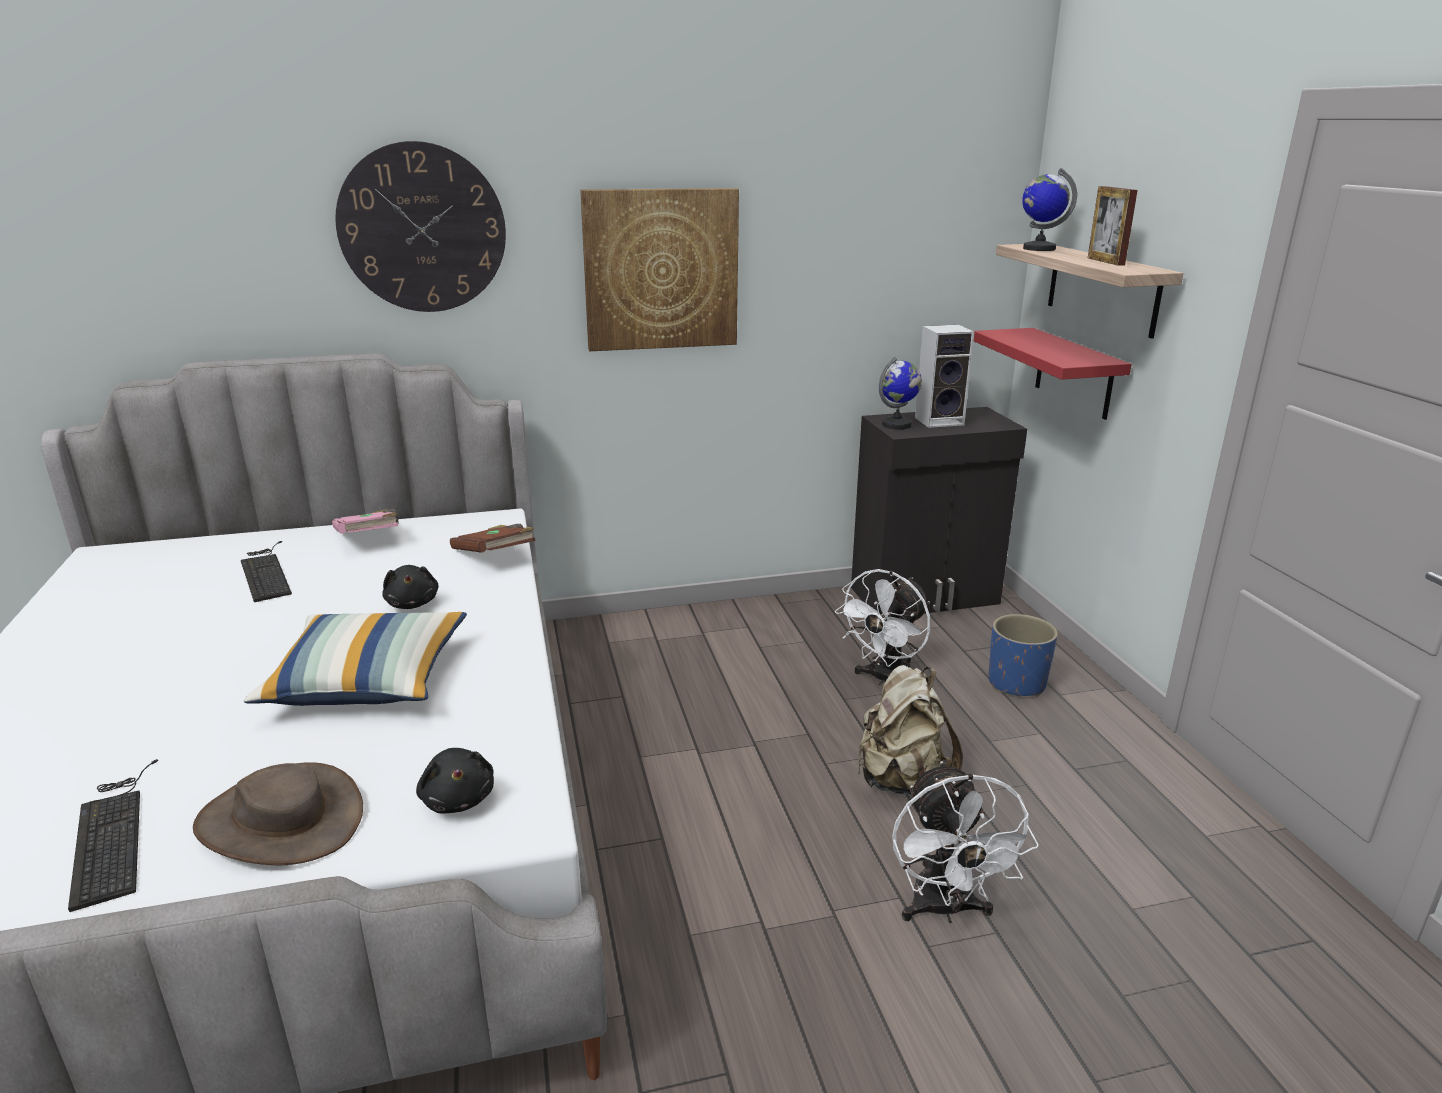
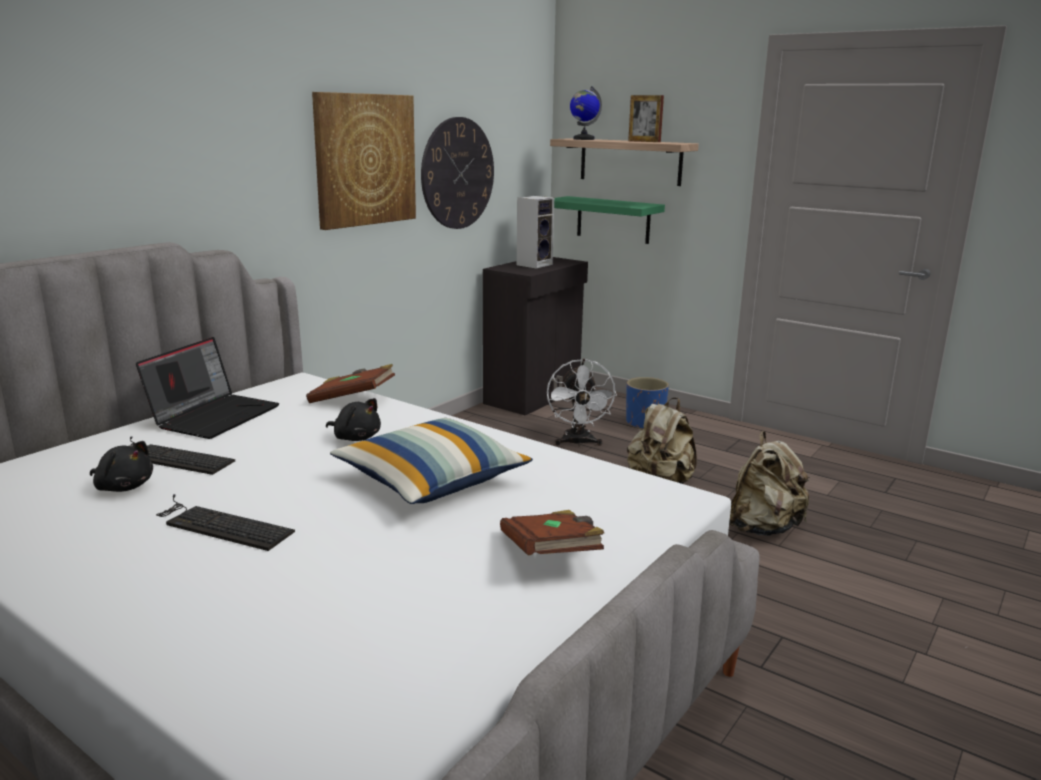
camera: 40 degrees left, 5 degrees down
keyboard [68,759,158,912] -> keyboard moved to [156,494,295,551]
brown hat [193,762,363,866] -> brown book [500,510,604,555]
pink book [332,509,399,534] -> laptop [136,337,279,439]
wall clock [335,141,506,312] -> wall clock moved to [421,117,494,229]
black plush toy [416,748,494,813] -> black plush toy moved to [90,441,153,492]
globe [879,357,922,429] -> none
white fan [892,761,1039,923] -> beige backpack [729,431,811,536]
red shelf [974,328,1132,420] -> green shelf [554,196,665,244]

